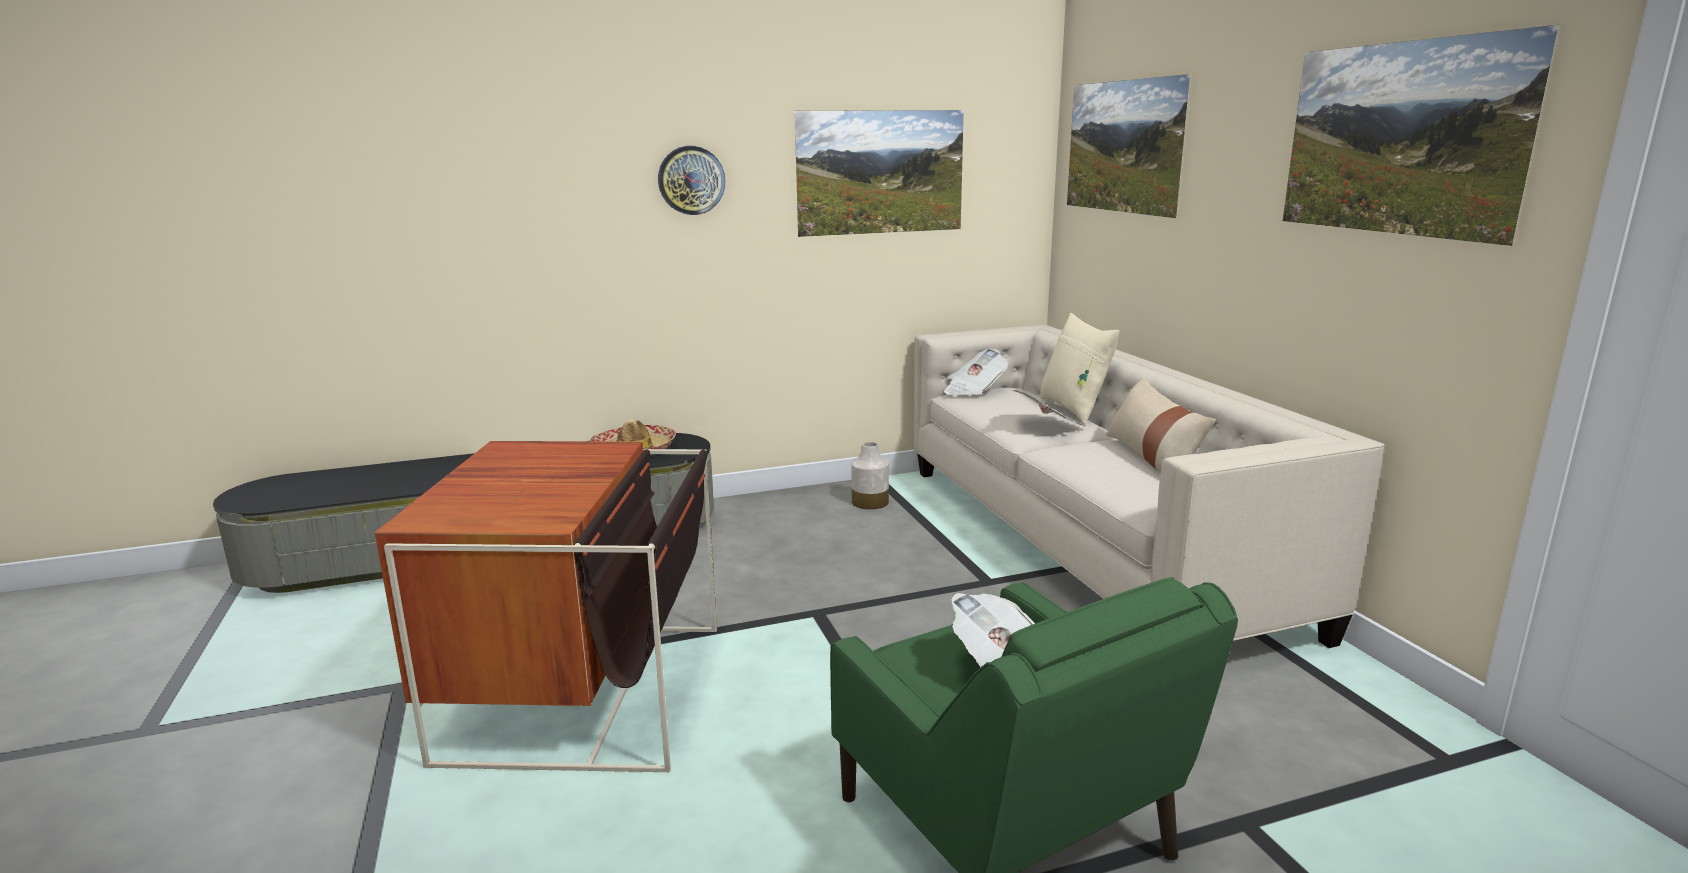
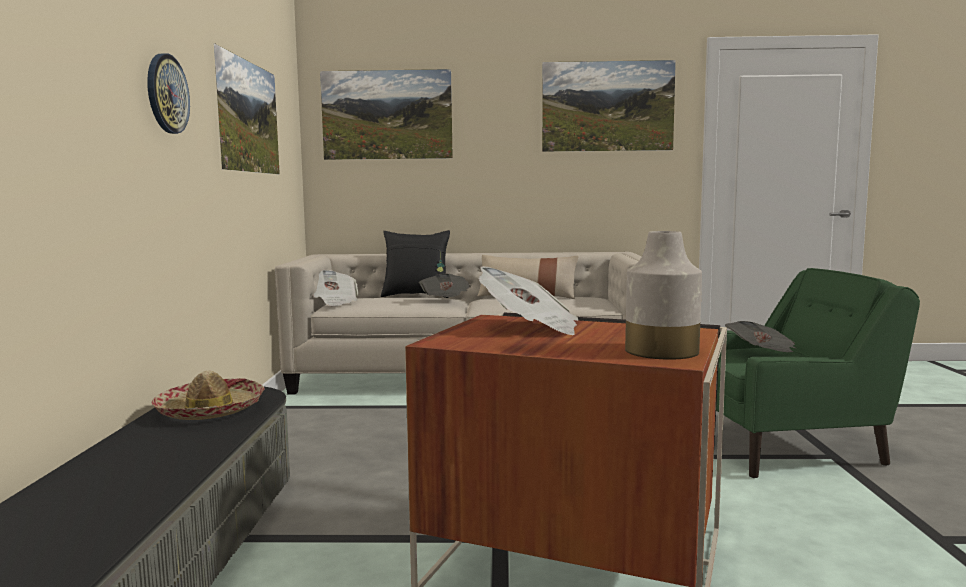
camera: 70 degrees left, 10 degrees down
beige vase [851,442,889,509] -> beige vase moved to [625,231,702,360]
beige pillow [1040,313,1119,425] -> black pillow [381,230,450,298]
none -> newspaper [478,266,578,335]

